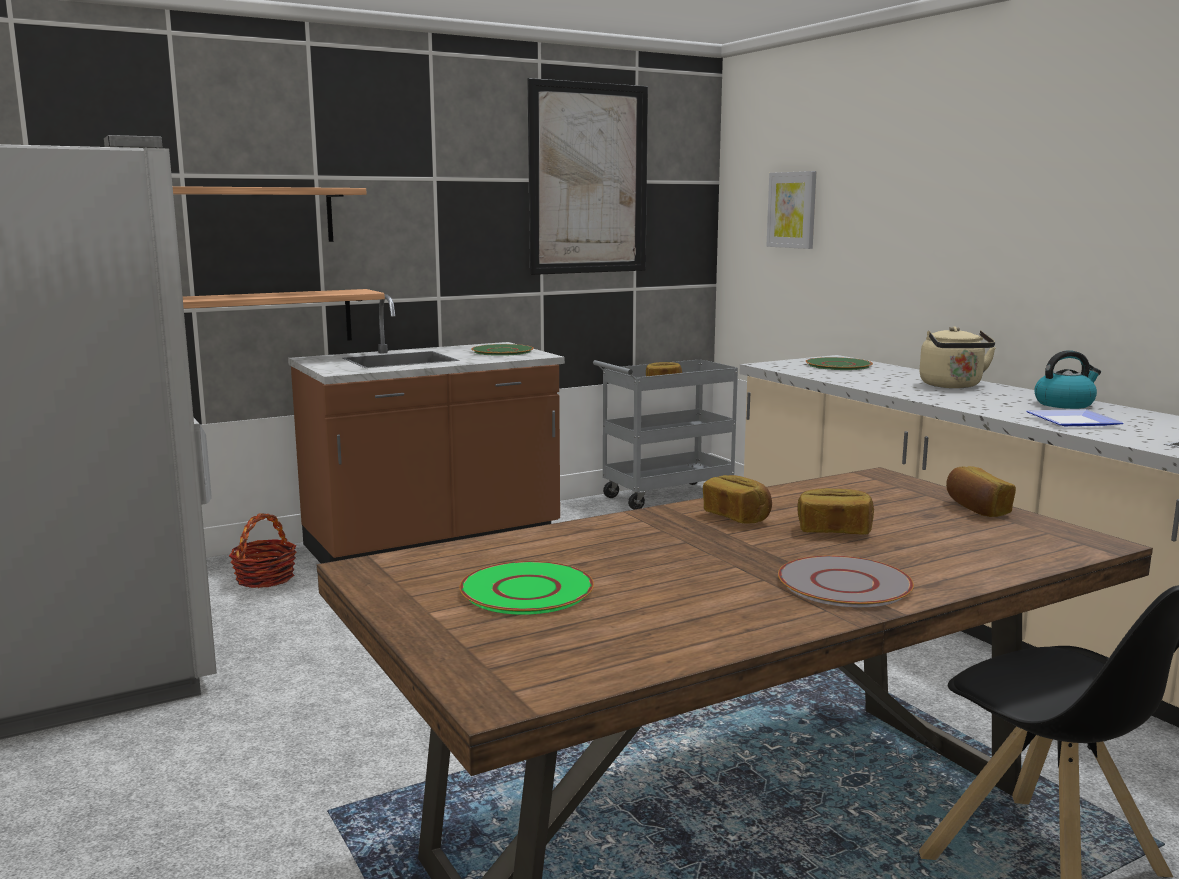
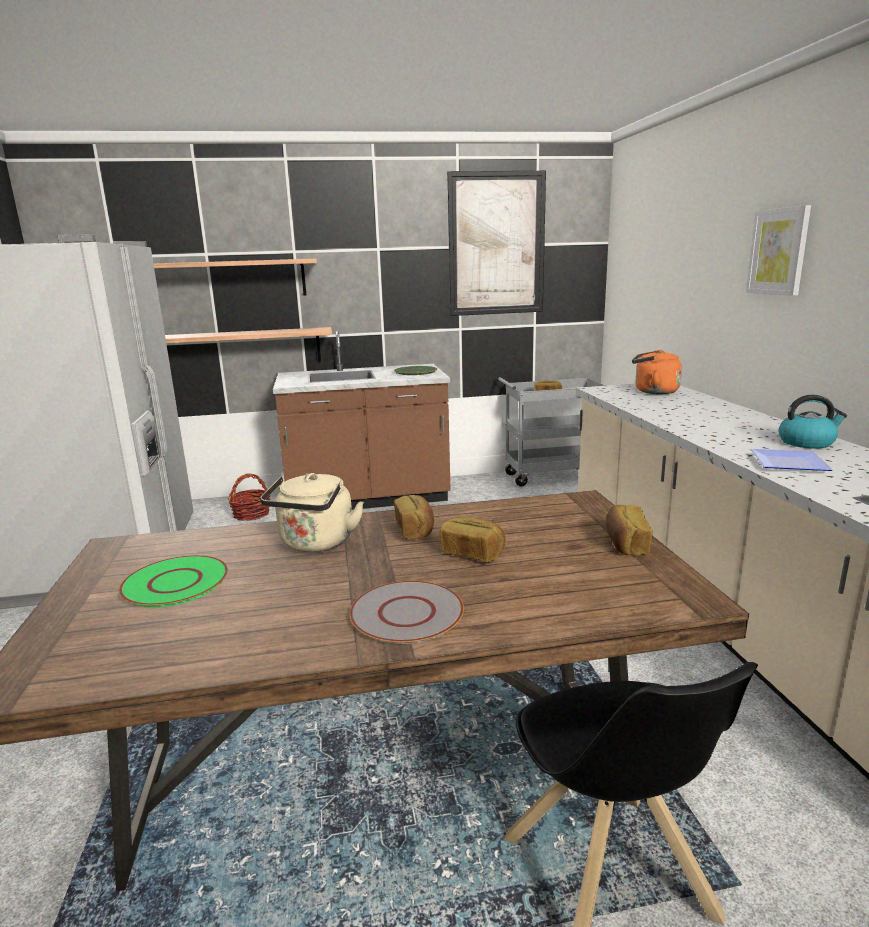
camera: 20 degrees right, 5 degrees up
picture [766,171,816,249] -> picture moved to [746,205,811,296]
green plate [805,357,873,370] -> orange kettle [632,350,682,394]
beige kettle [919,326,996,388] -> beige kettle moved to [260,473,364,552]

